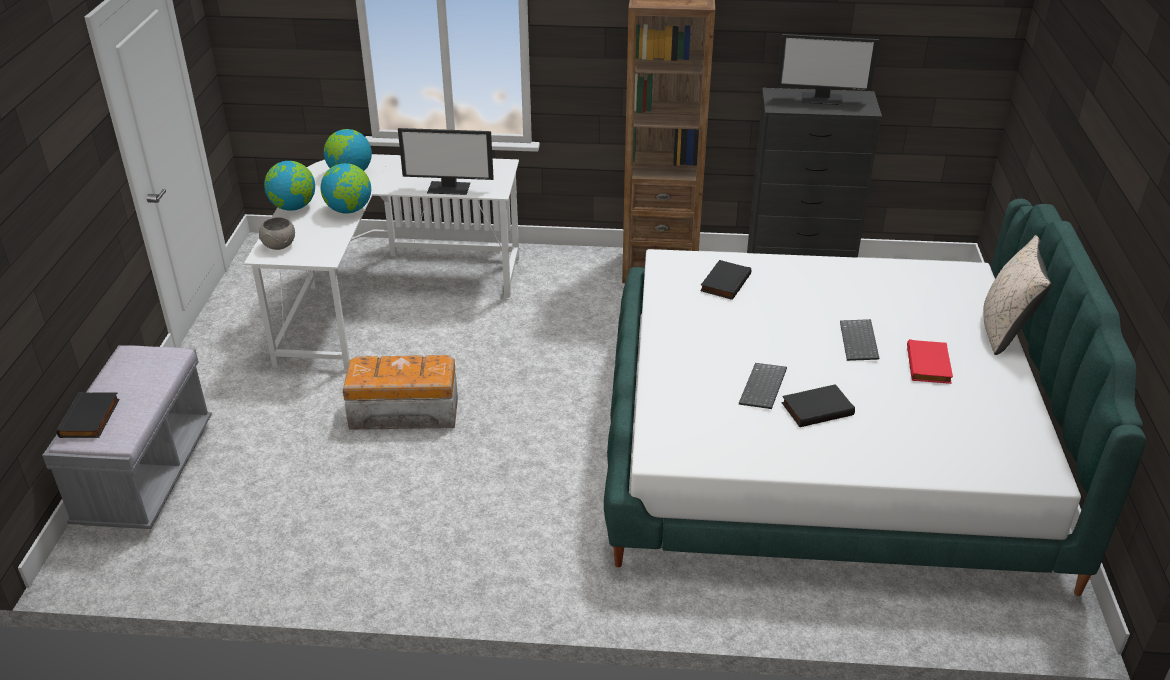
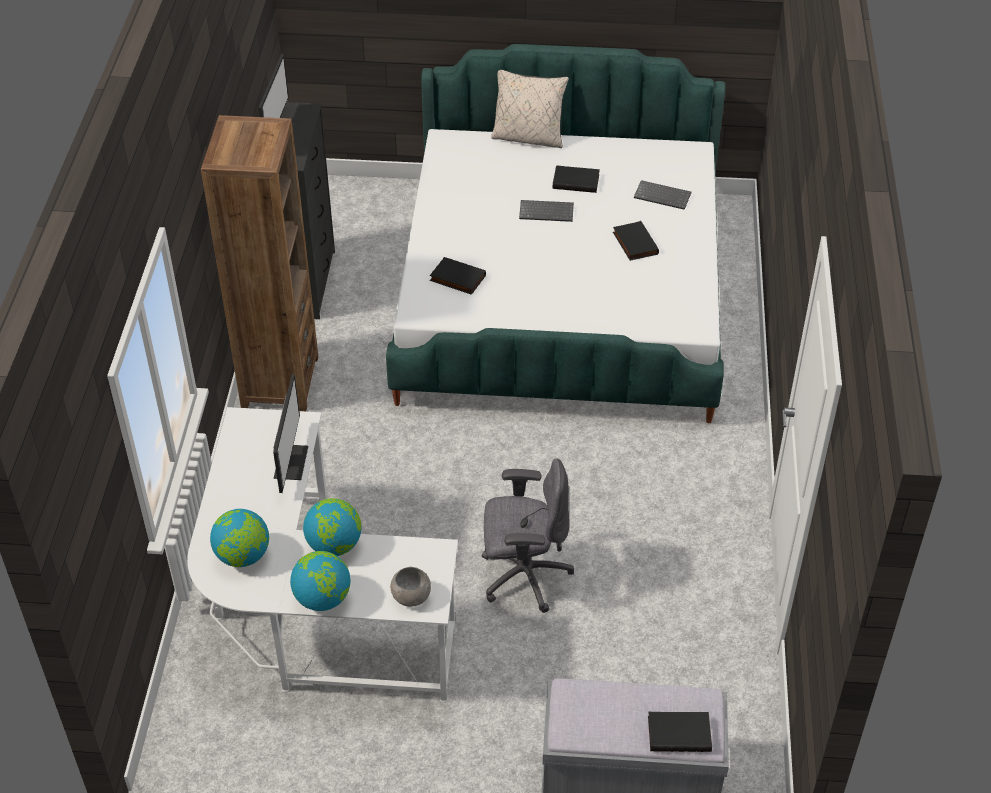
camera: 90 degrees left, 10 degrees up
storage box [343,355,458,430] -> grey office chair [482,458,574,613]
keyboard [739,363,787,409] -> keyboard moved to [634,180,691,210]
red book [907,339,953,384] -> black book [553,165,600,193]

